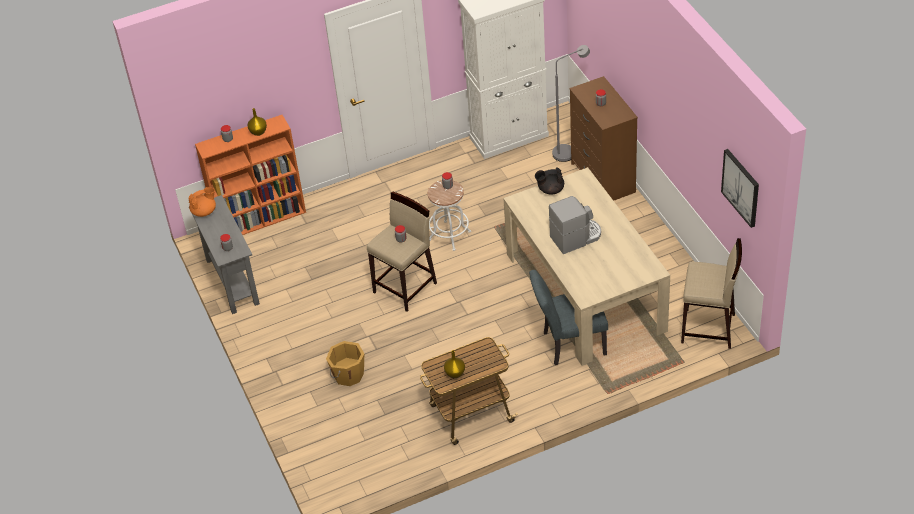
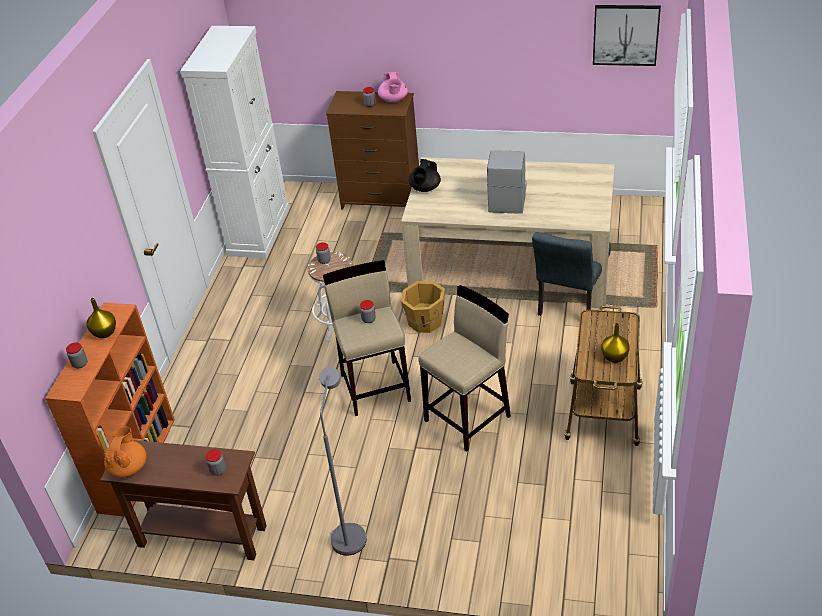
camera: 55 degrees left, 5 degrees down
grey console table [192,195,260,314] -> brown console table [100,440,267,560]
orange bucket [326,341,364,386] -> orange bucket moved to [401,281,445,333]
grey floor lamp [552,45,590,162] -> grey floor lamp moved to [319,367,366,556]
beige stool [681,238,742,349] -> beige stool moved to [419,285,511,452]
none -> pink teapot [378,72,408,103]

